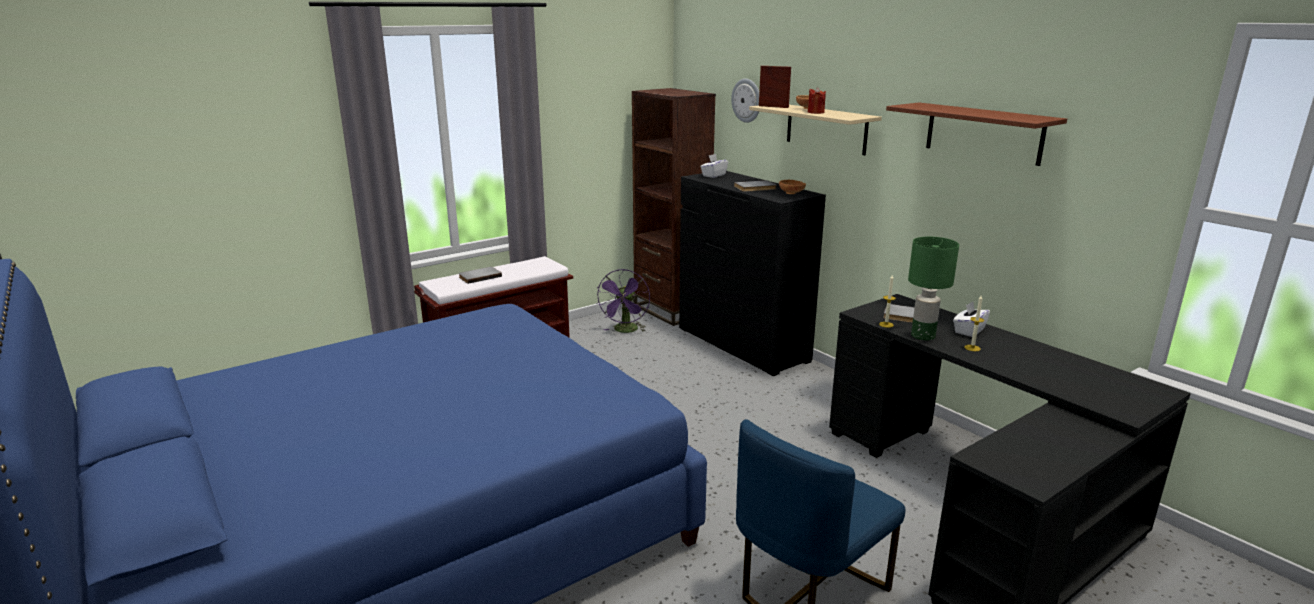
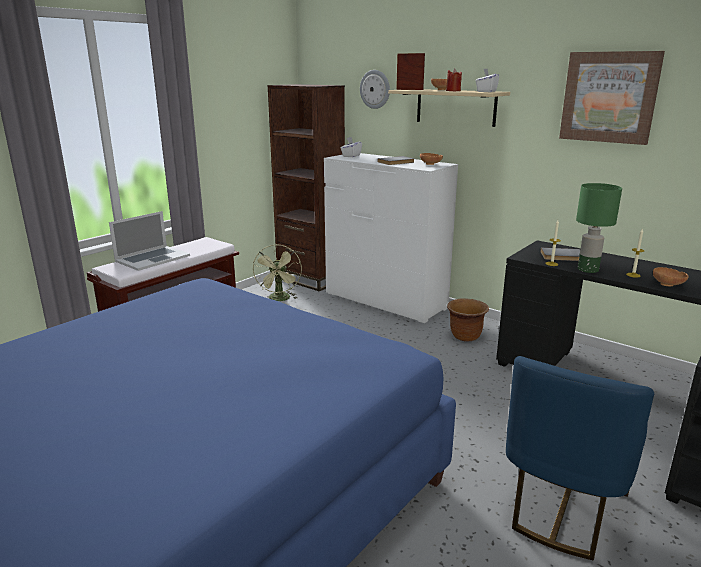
camera: 15 degrees left, 0 degrees up
grey book [459,267,502,284] -> laptop [109,211,190,271]
purple fan [596,269,650,333] -> green fan [253,245,302,301]
black dresser [679,171,826,376] -> white dresser [324,153,458,323]
brown shelf [886,102,1067,166] -> picture [559,51,665,145]
white tissue box [953,301,990,337] -> white tissue box moved to [476,69,499,92]
none -> brown planter [447,298,489,342]
none -> brown bowl [653,267,689,286]

